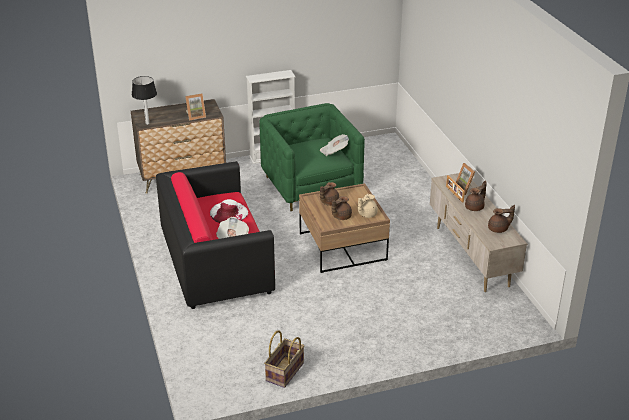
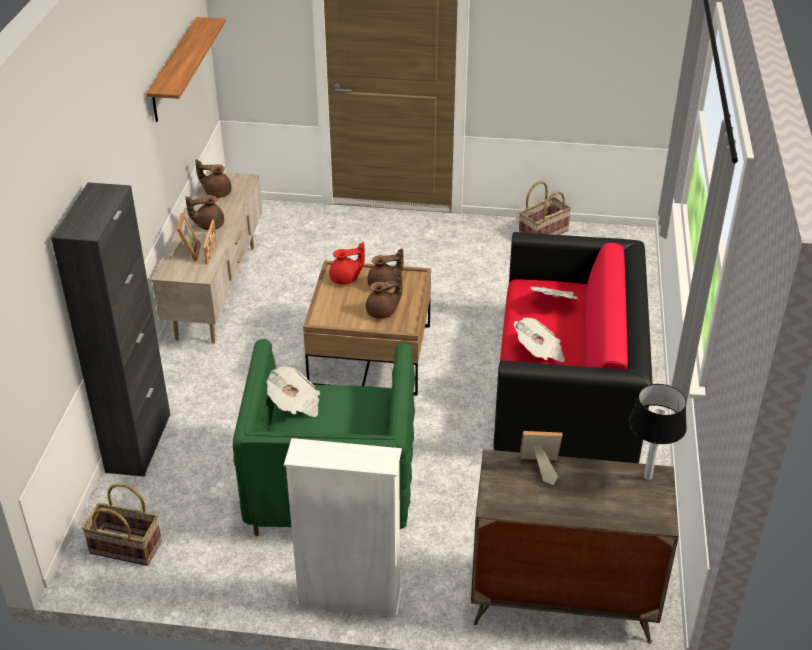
camera: 155 degrees left, 5 degrees up
white hat [210,199,248,223] -> newspaper [514,318,565,362]
beige teapot [358,194,378,218] -> red teapot [329,242,365,285]
none -> black cabinet [51,183,170,477]
none -> basket [82,483,162,566]
none -> shelf [146,17,226,122]

